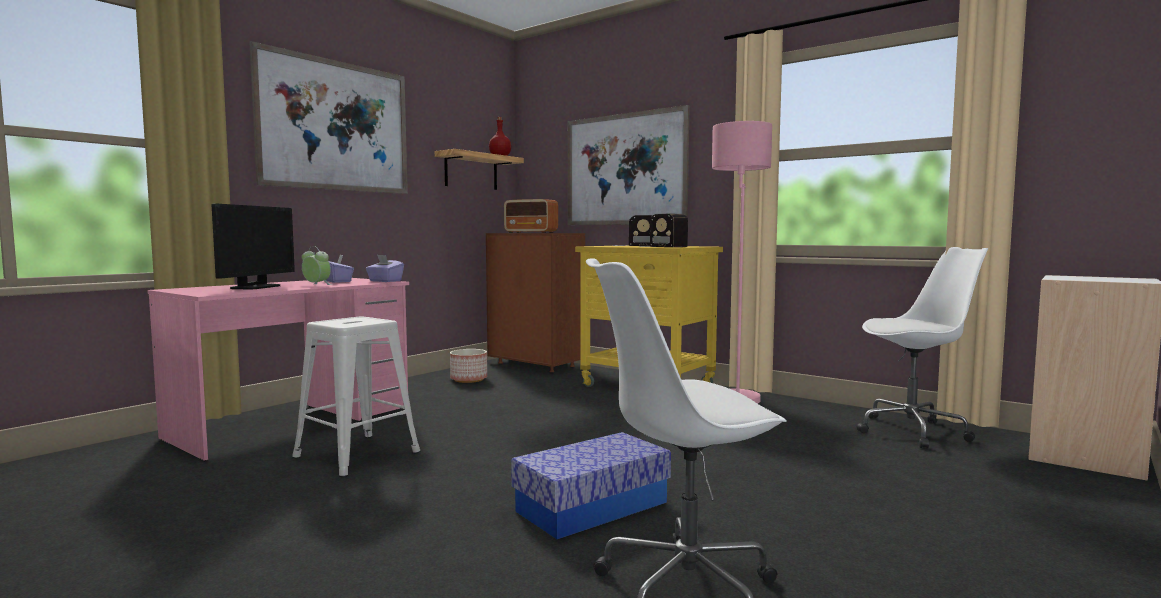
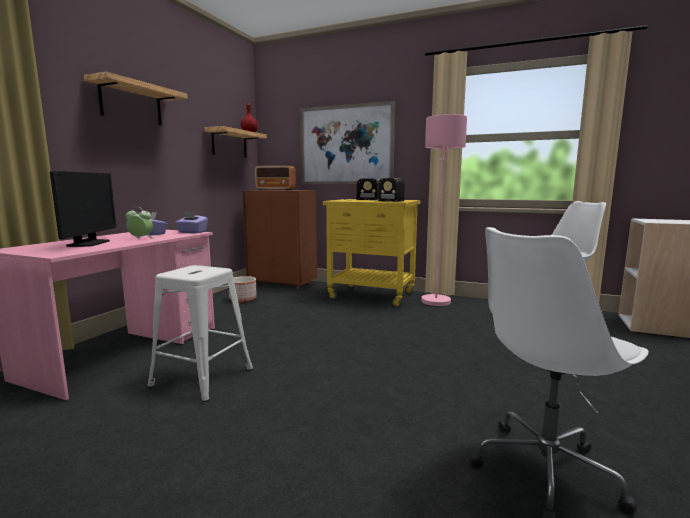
camera: 15 degrees left, 5 degrees up
picture [249,41,408,194] -> shelf [84,72,188,125]
storage box [511,432,671,539] -> none

